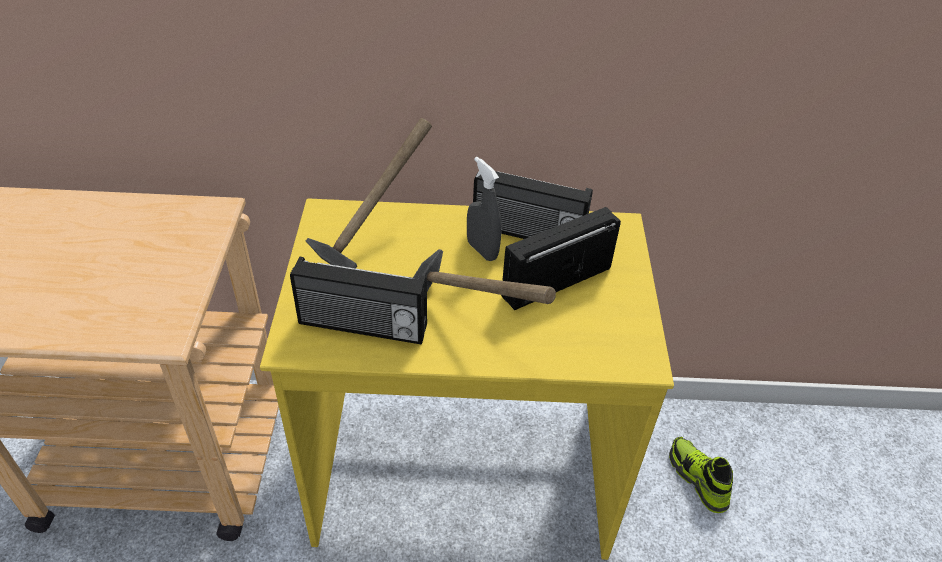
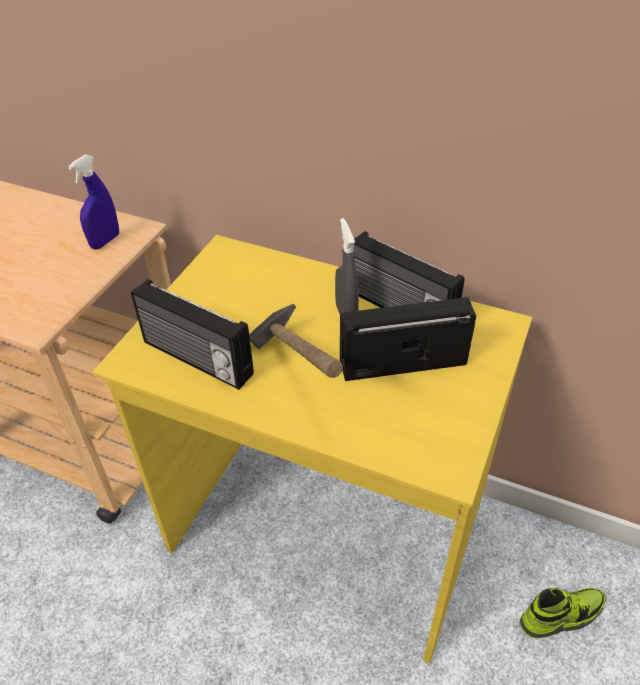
camera: 25 degrees right, 0 degrees up
hammer [306,118,432,269] -> none
shoe [669,436,733,513] -> shoe turned 75 degrees clockwise [520,587,606,639]
none -> blue spray bottle [68,154,119,249]

